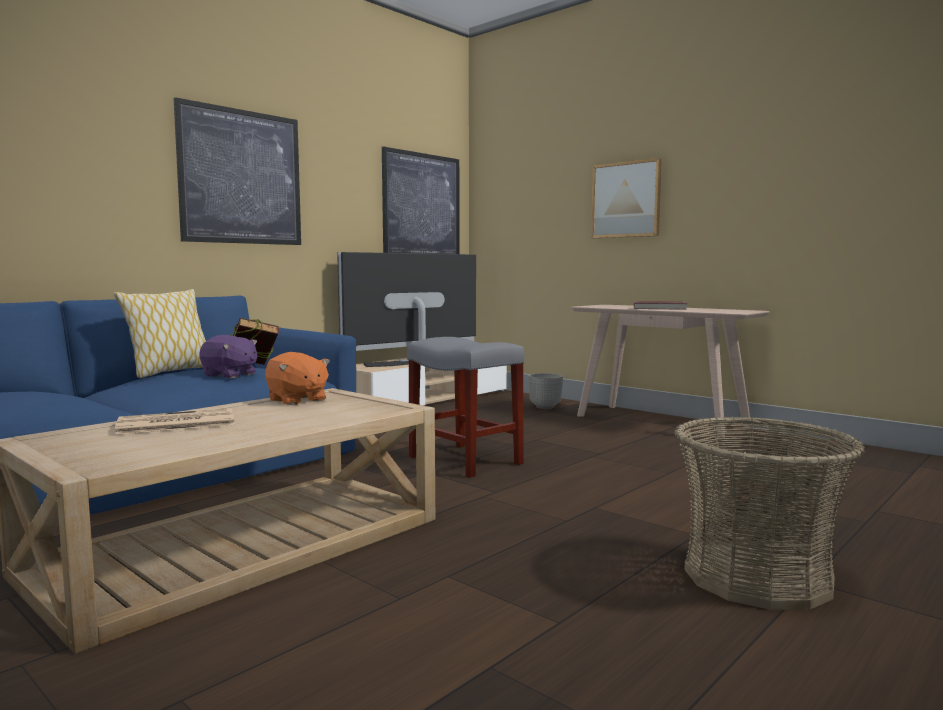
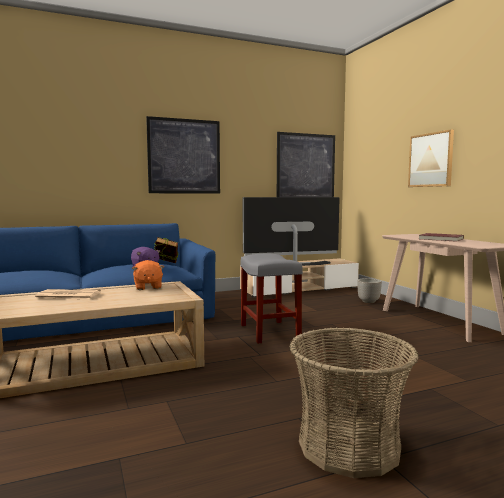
camera: 25 degrees right, 0 degrees up
pillow [114,289,206,378] -> none

